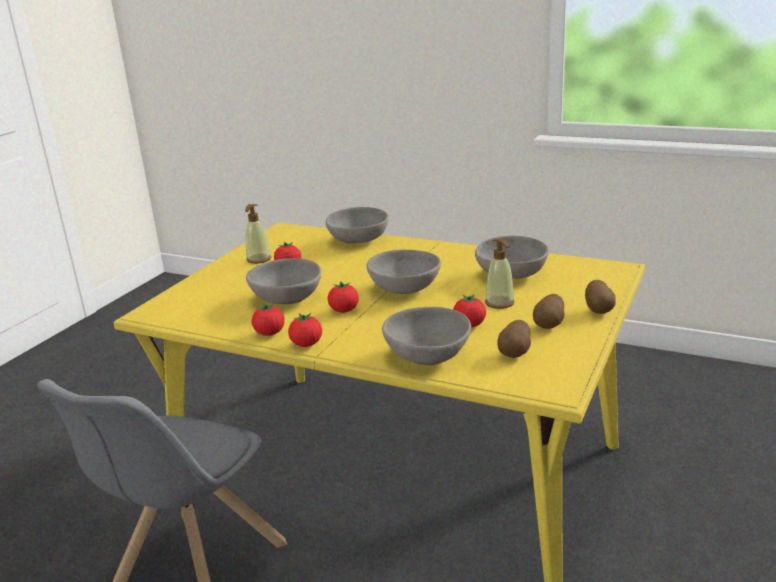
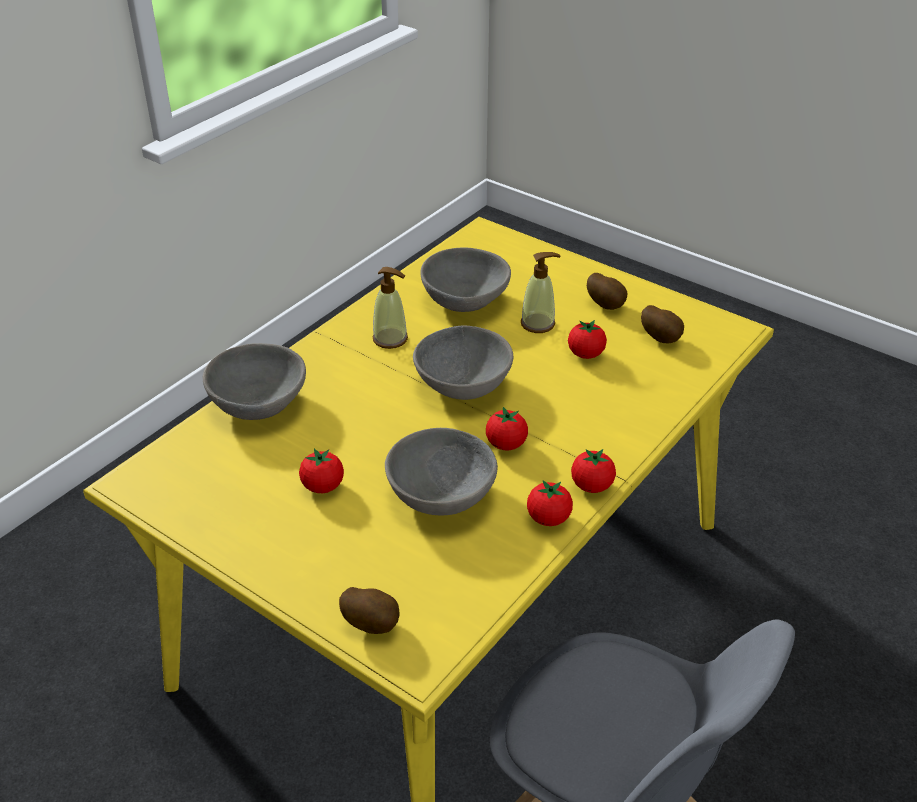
camera: 80 degrees left, 15 degrees up
soap dispenser [245,204,271,264] -> soap dispenser moved to [373,267,408,349]
grey bowl [382,307,471,365] -> none
potato [585,280,616,314] -> potato moved to [339,587,400,634]

